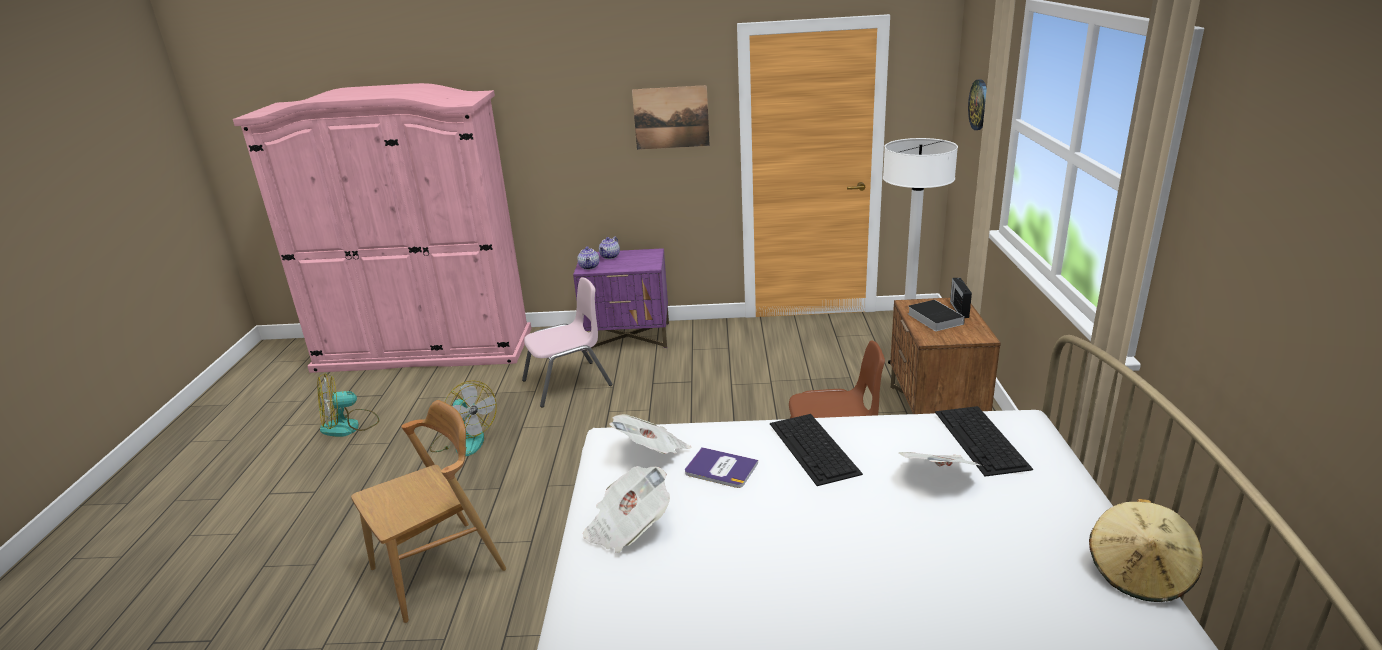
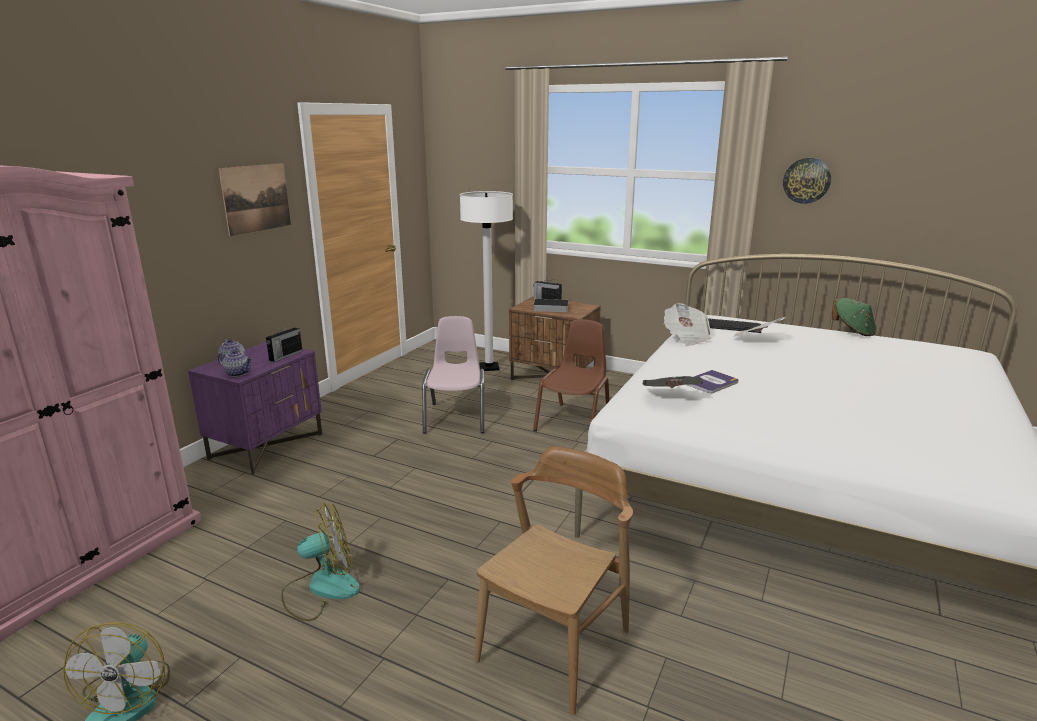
camera: 65 degrees left, 5 degrees down
brown chair [351,400,506,623] -> brown chair turned 45 degrees clockwise [474,446,633,715]
pink chair [522,277,613,408] -> pink chair moved to [422,316,484,434]
newspaper [583,466,670,553] -> newspaper moved to [664,303,711,346]
keyboard [770,414,863,486] -> none
wall clock [968,79,987,130] -> wall clock moved to [783,158,831,204]
beige hat [1089,499,1203,602] -> green hat [832,298,877,336]
none -> radio [266,325,303,362]

